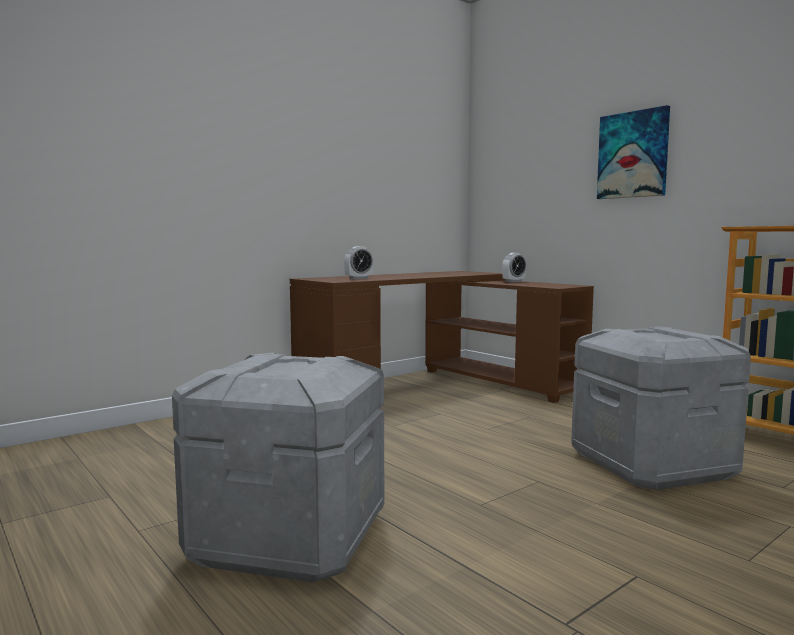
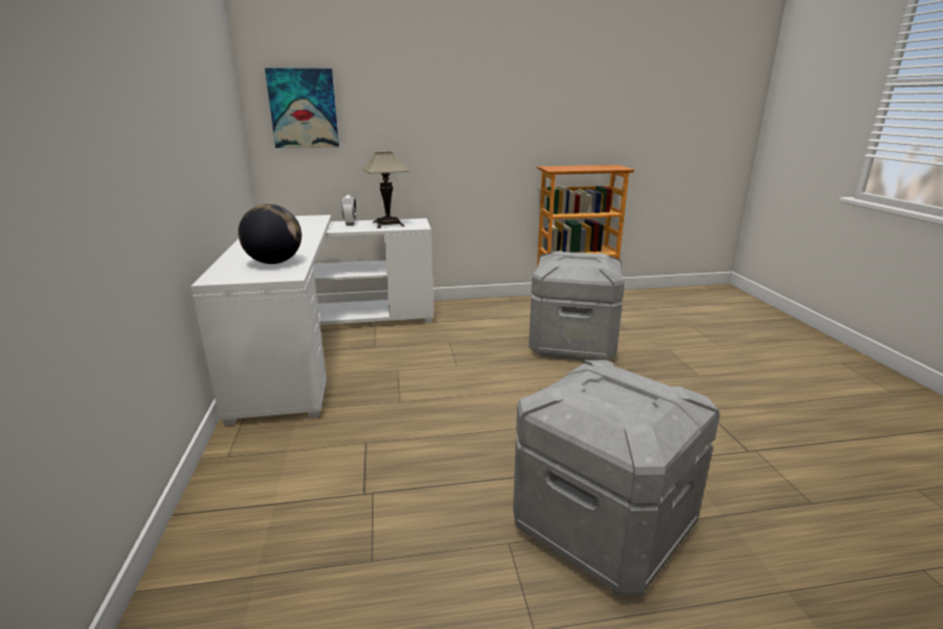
camera: 60 degrees left, 15 degrees up
brown desk [290,271,594,403] -> white desk [191,215,434,426]
alarm clock [344,246,374,279] -> globe [238,204,302,264]
picture [597,105,670,199] -> picture moved to [265,68,339,148]
none -> table lamp [362,152,409,228]

